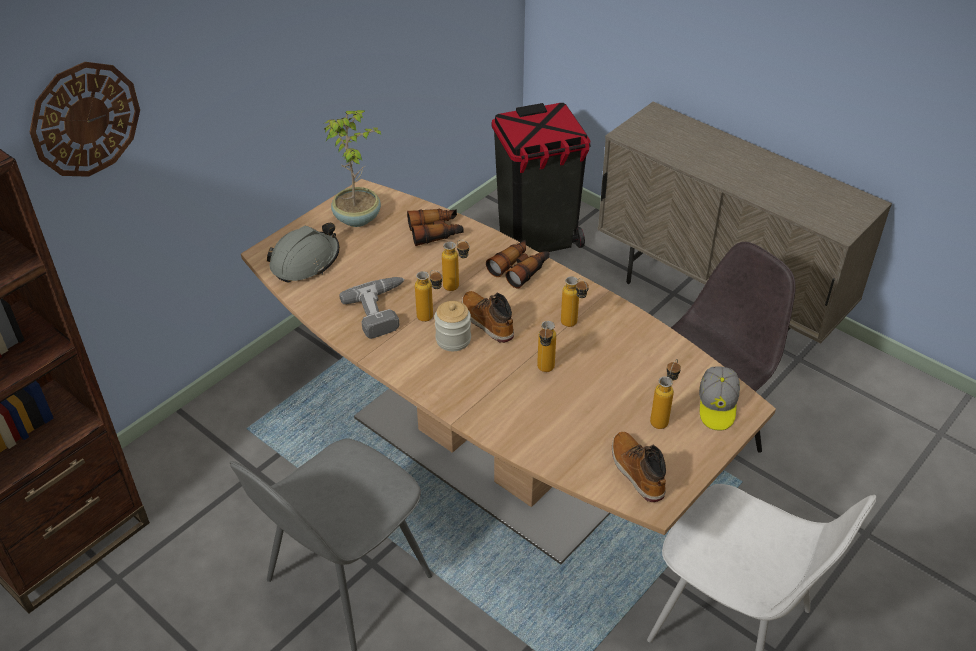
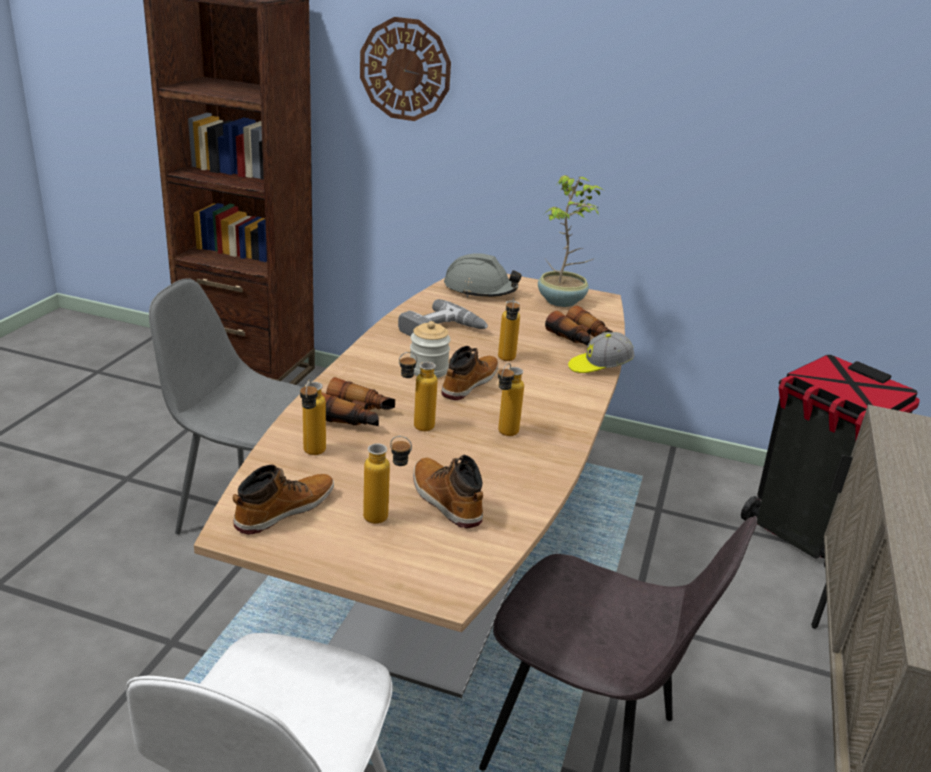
camera: 65 degrees right, 15 degrees down
bottle [415,270,443,322] -> bottle moved to [300,379,326,455]
binoculars [486,240,549,289] -> binoculars moved to [321,377,395,426]
cap [699,366,740,430] -> cap moved to [568,332,634,373]
none -> boot [413,454,483,528]

